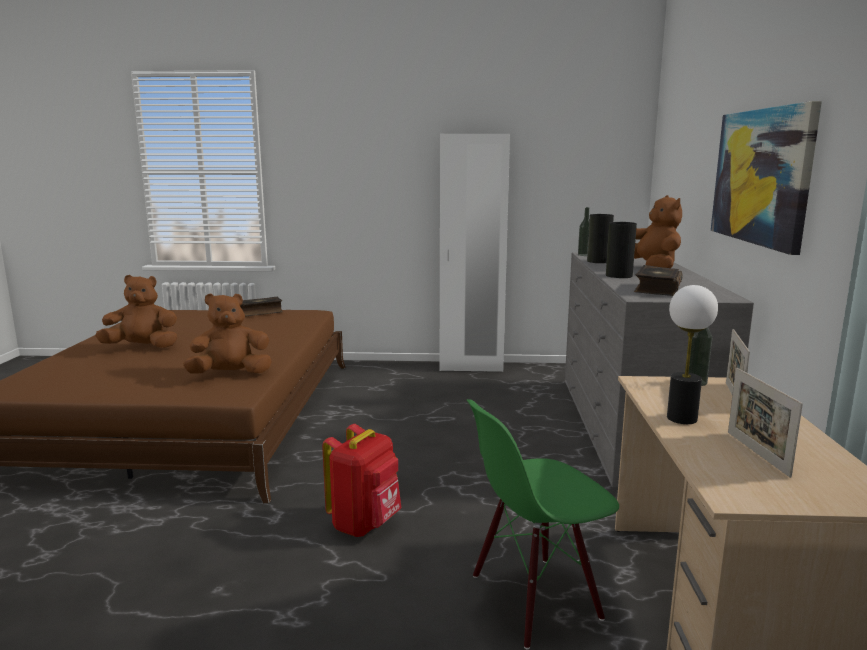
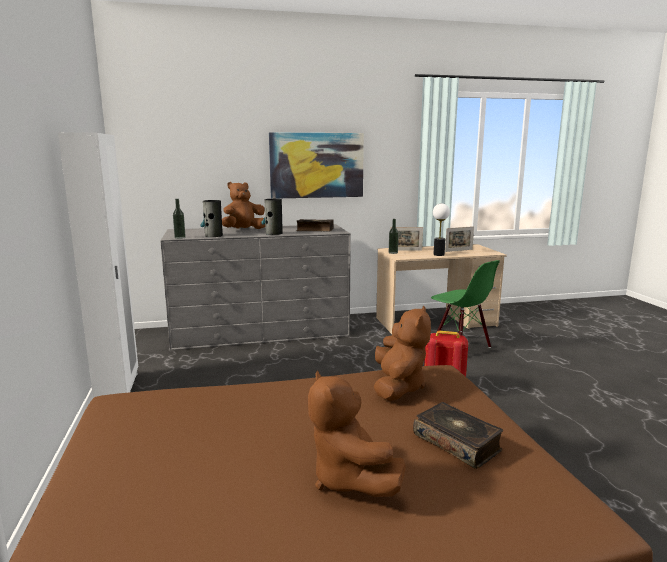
camera: 105 degrees left, 0 degrees up
brown plush toy [183,294,272,373] -> brown plush toy turned 135 degrees counterclockwise [374,305,431,401]
book [240,297,282,316] -> book moved to [413,402,503,469]

